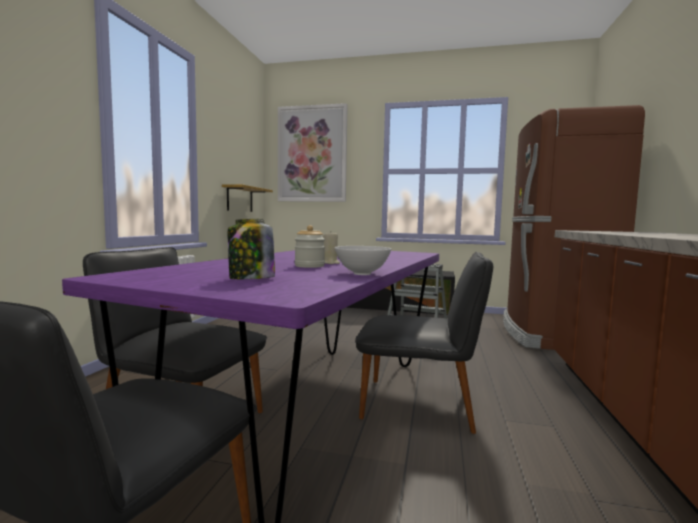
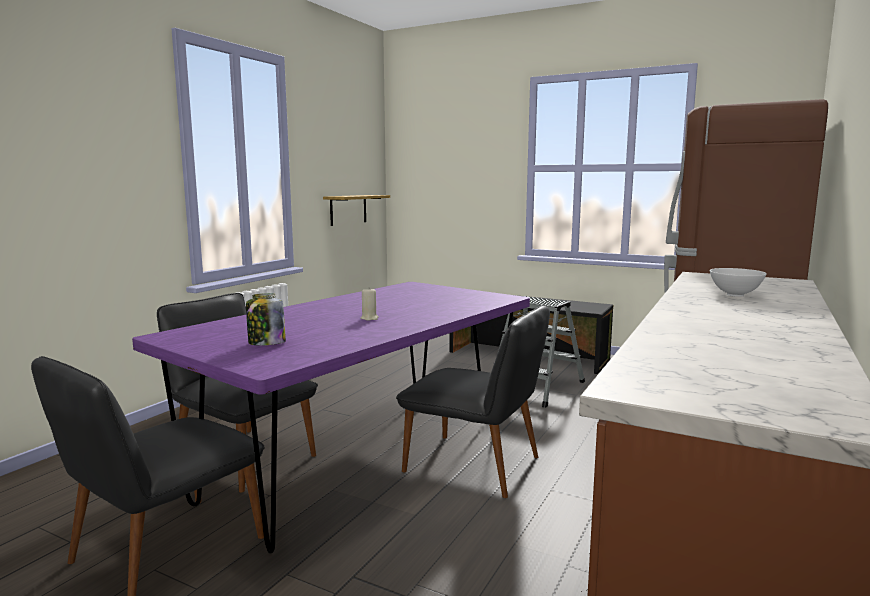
camera: 15 degrees right, 5 degrees up
picture [278,103,348,202] -> none
jar [295,225,325,268] -> none
white bowl [335,246,391,275] -> white bowl moved to [710,268,767,297]

